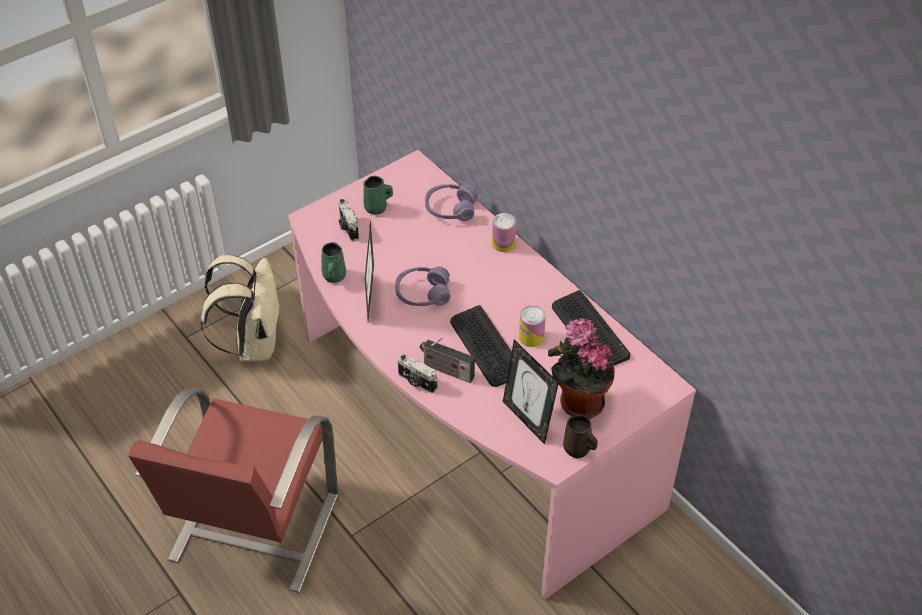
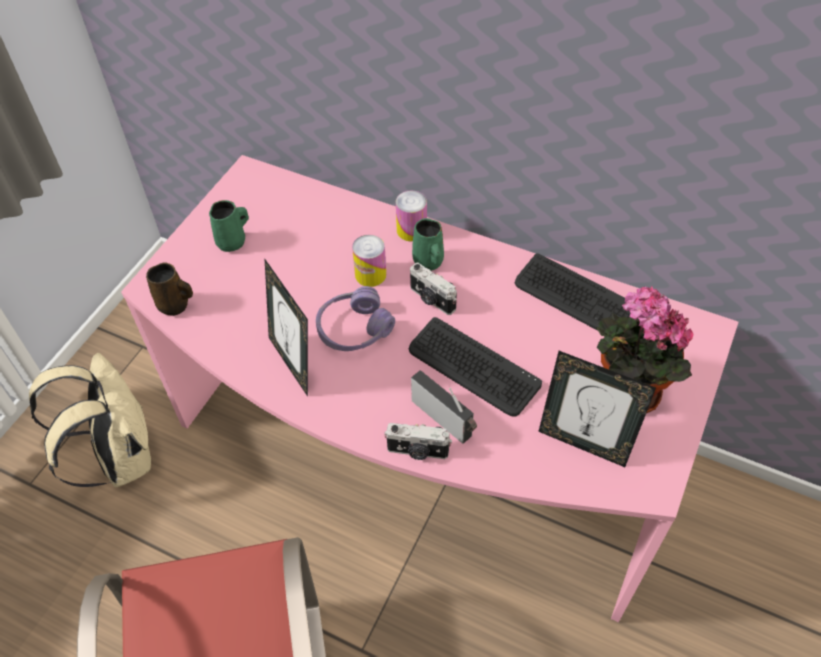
camera: 25 degrees left, 5 degrees up
green mug [321,242,346,283] -> green mug moved to [412,218,444,271]
camera [338,199,359,241] -> camera moved to [410,263,457,315]
radio [420,337,475,383] -> radio turned 135 degrees counterclockwise [411,370,477,444]
purple headphones [425,184,478,221] -> none
can [519,306,546,347] -> can moved to [352,234,386,287]
brown mug [563,415,598,458] -> brown mug moved to [146,262,193,316]

